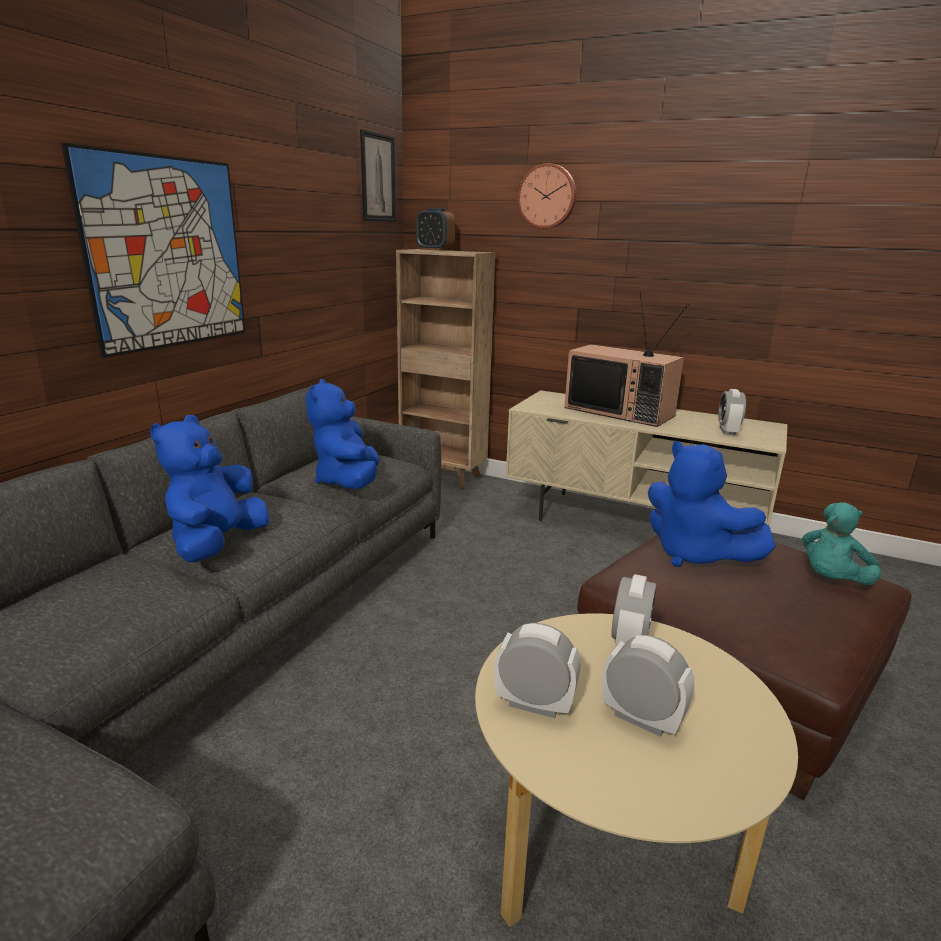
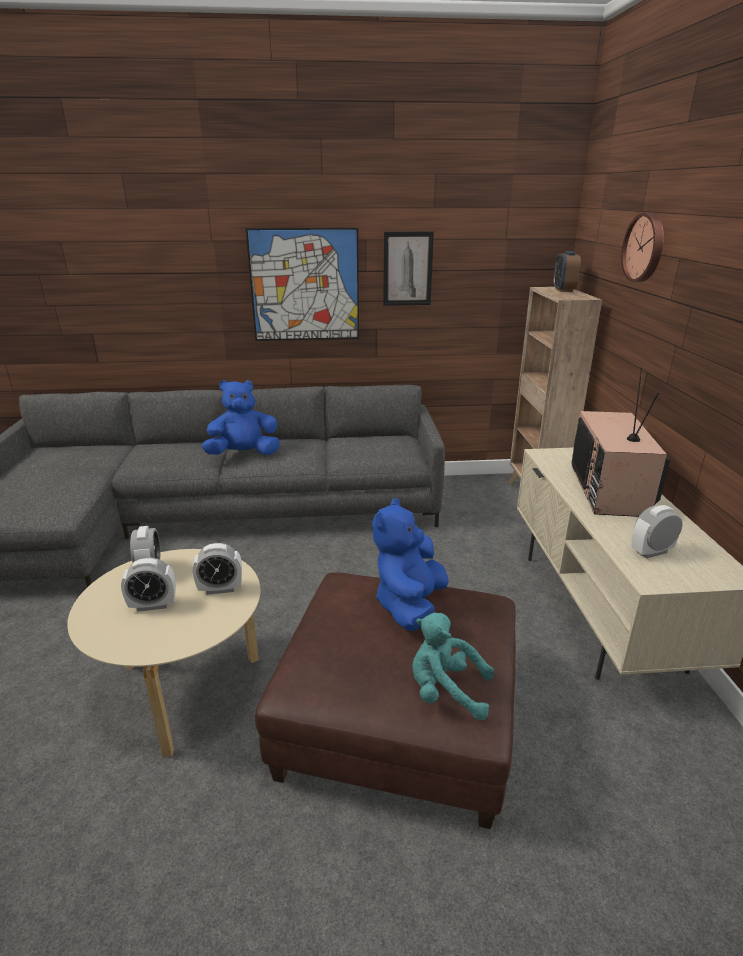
camera: 60 degrees right, 5 degrees up
blue plush toy [306,379,379,489] -> none
picture [360,129,396,222] -> picture moved to [383,231,434,306]
alarm clock [602,635,694,737] -> alarm clock turned 75 degrees clockwise [121,558,176,612]

